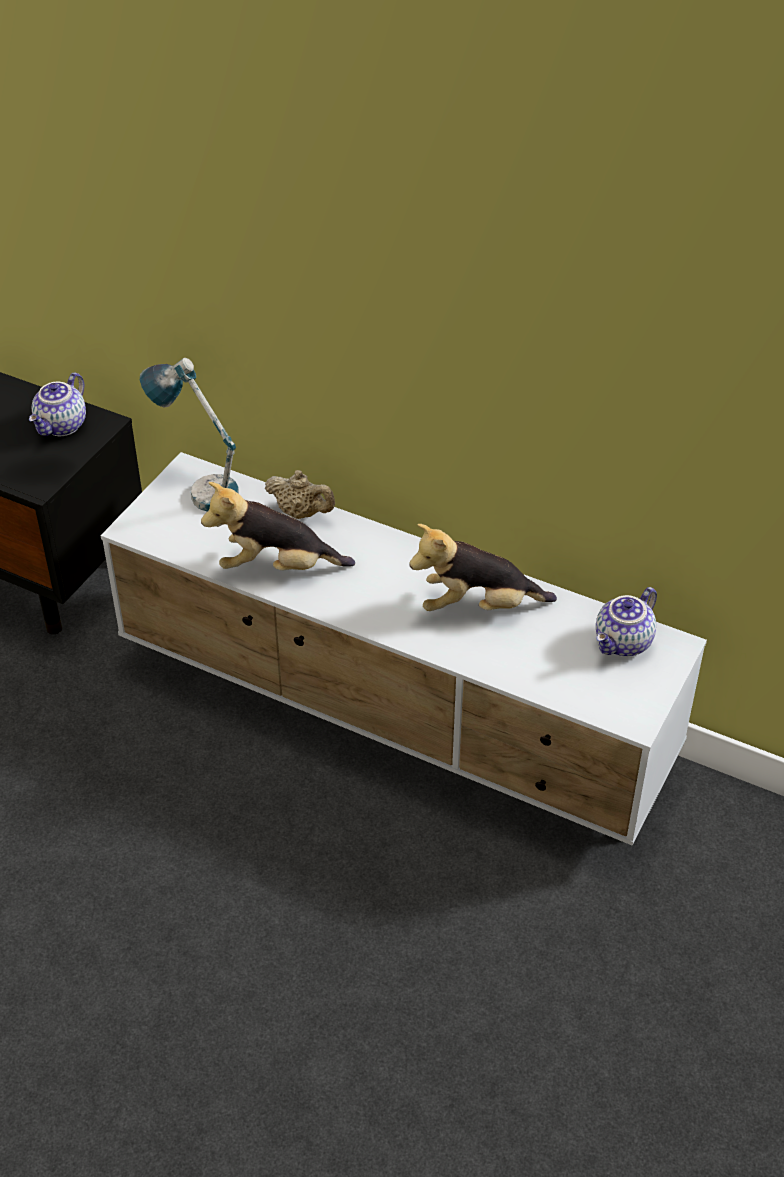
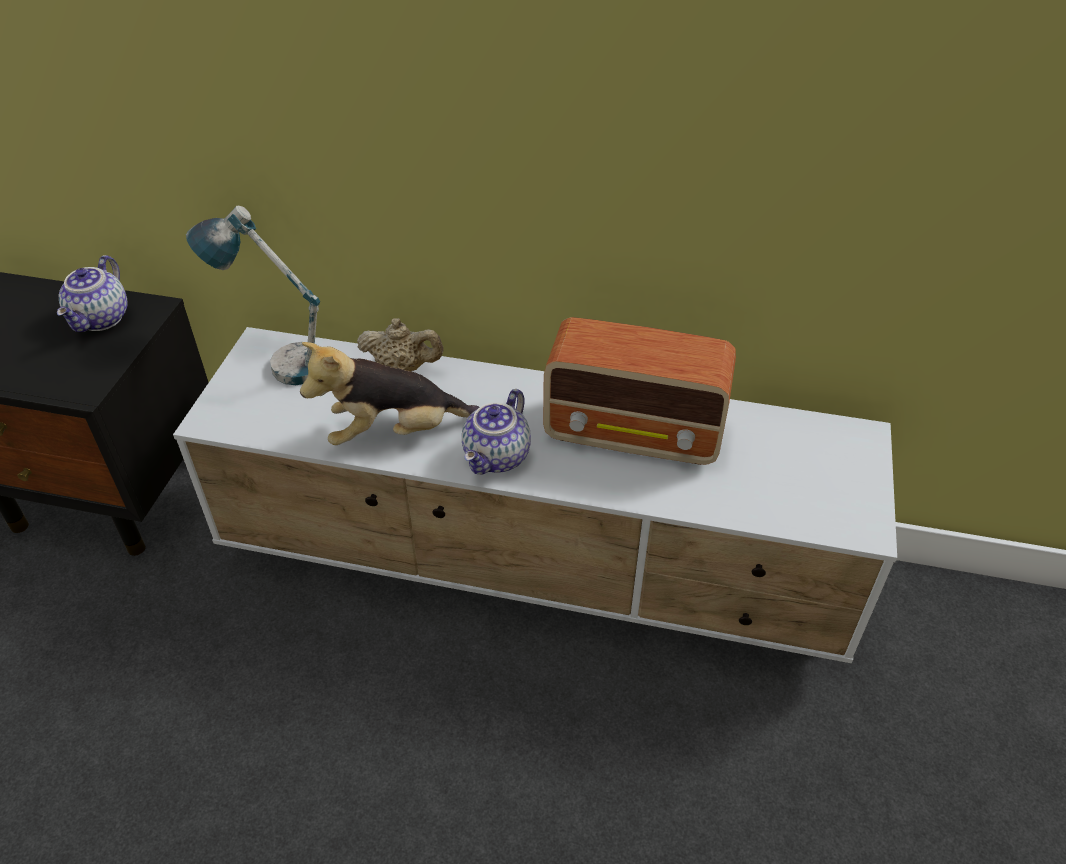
camera: 15 degrees left, 0 degrees up
plush toy [409,524,557,611] -> radio [543,317,736,465]
teapot [596,587,657,657] -> teapot moved to [462,389,531,475]

